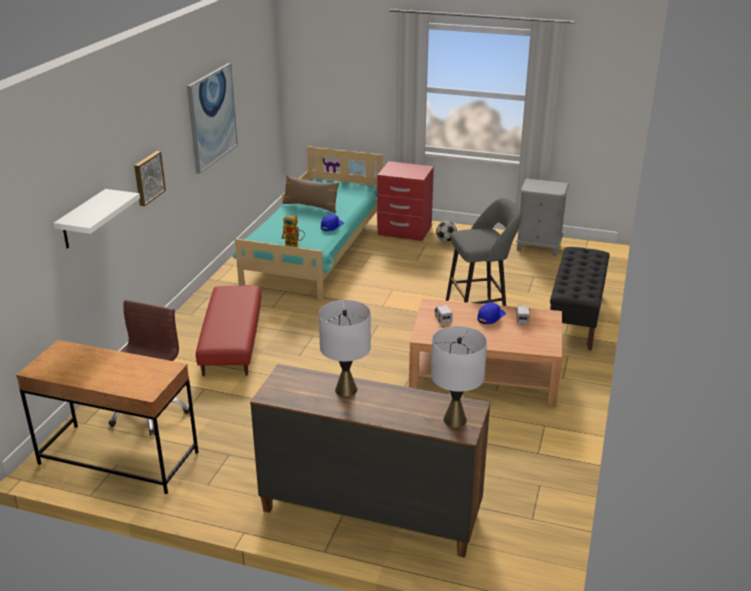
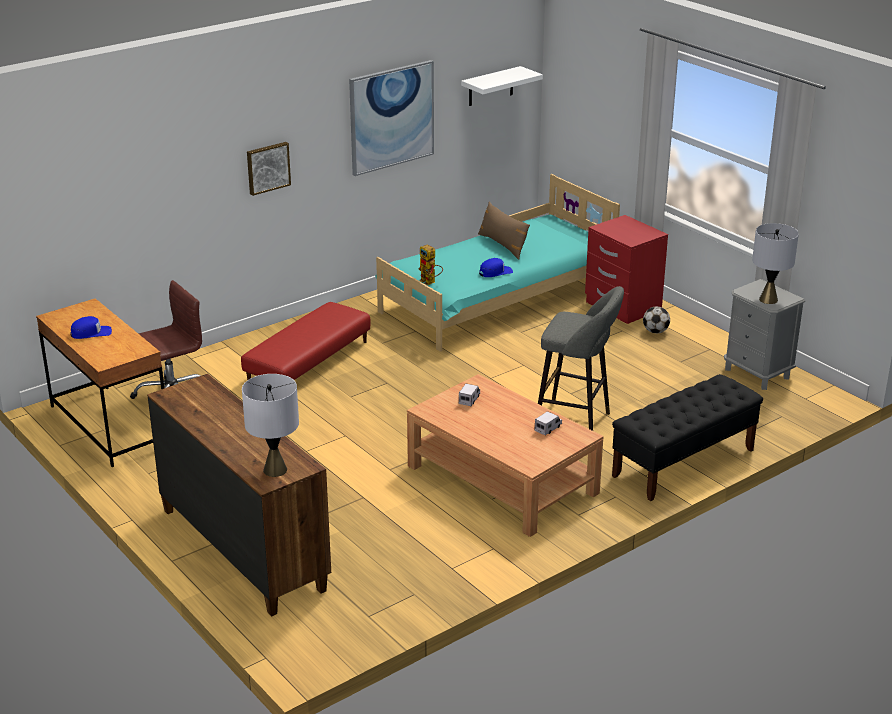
camera: 35 degrees right, 0 degrees up
white shelf [53,189,140,249] -> white shelf moved to [461,66,543,106]
grey table lamp [319,300,371,397] -> grey table lamp moved to [752,223,799,304]
blue cap [477,302,506,324] -> blue cap moved to [71,316,112,339]

